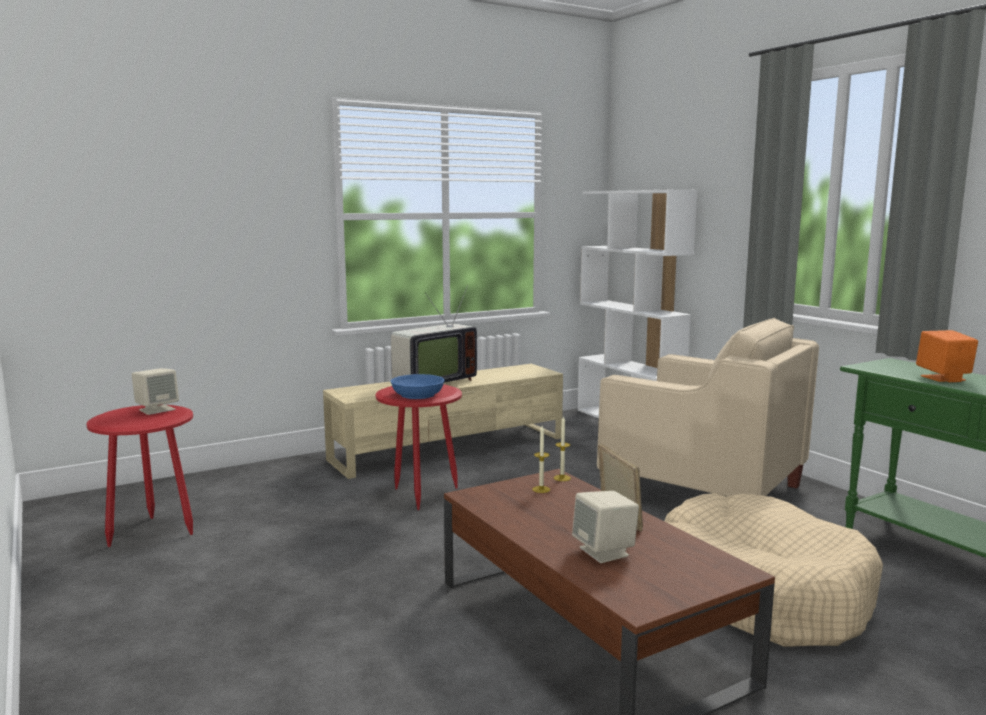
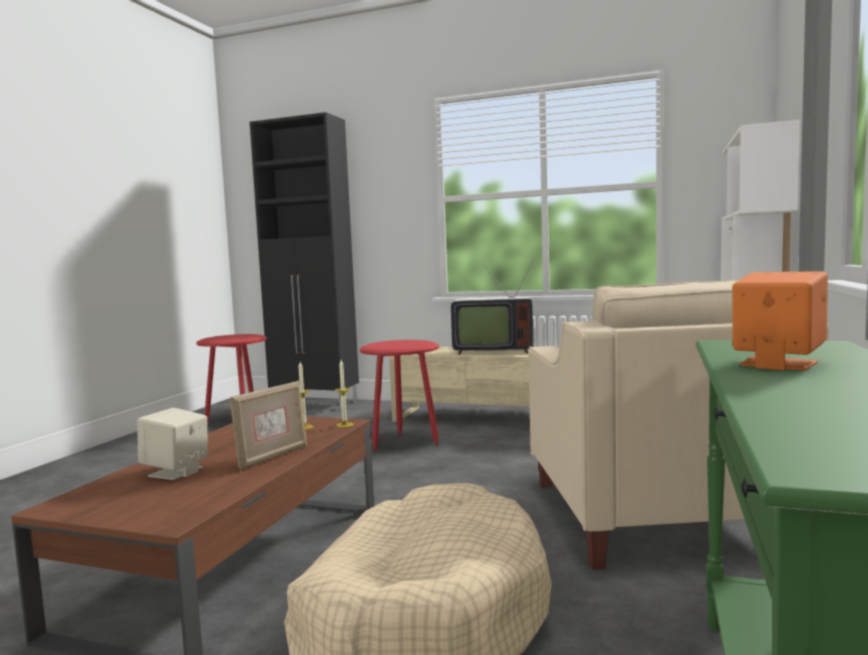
camera: 50 degrees right, 5 degrees down
beige speaker [131,368,179,415] -> none
blue bowl [391,374,445,399] -> none
none -> black cabinet [250,112,359,409]

